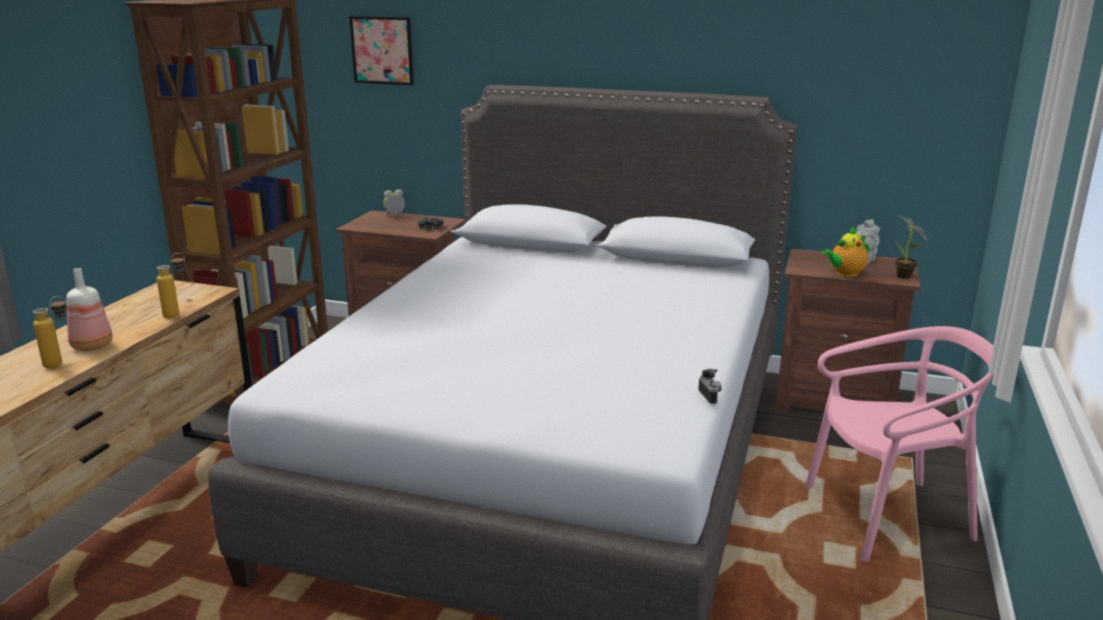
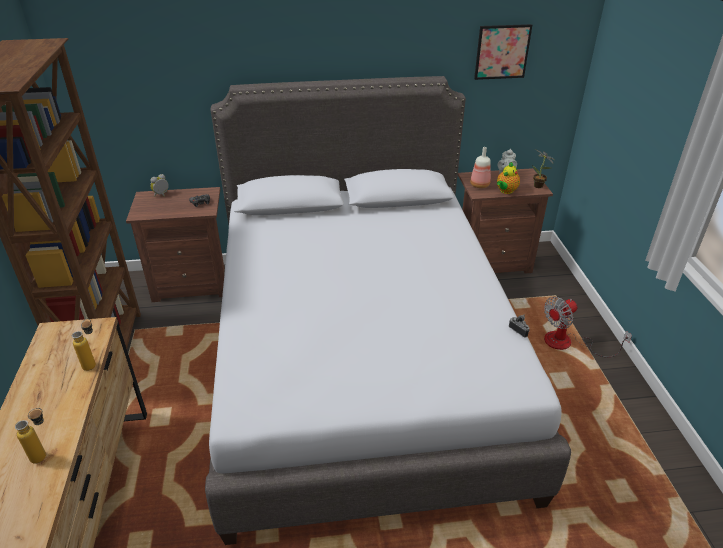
camera: 25 degrees left, 15 degrees up
bottle [66,268,113,351] -> bottle moved to [470,147,491,188]
picture [349,16,414,85] -> picture moved to [474,24,532,80]
pink chair [805,326,993,561] -> fan [544,297,632,357]

